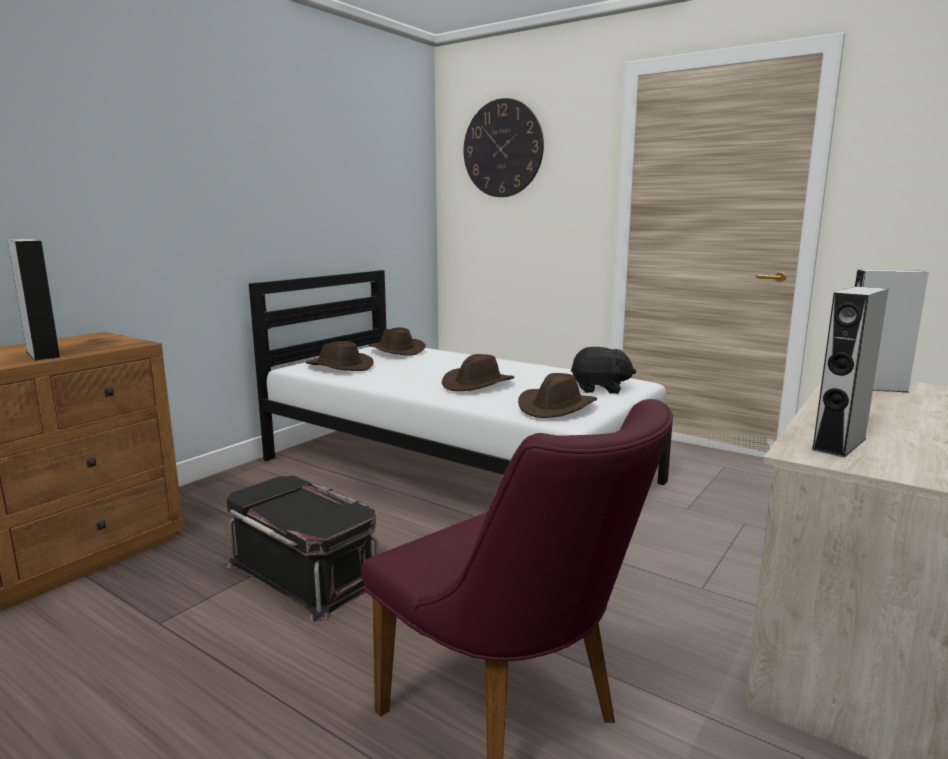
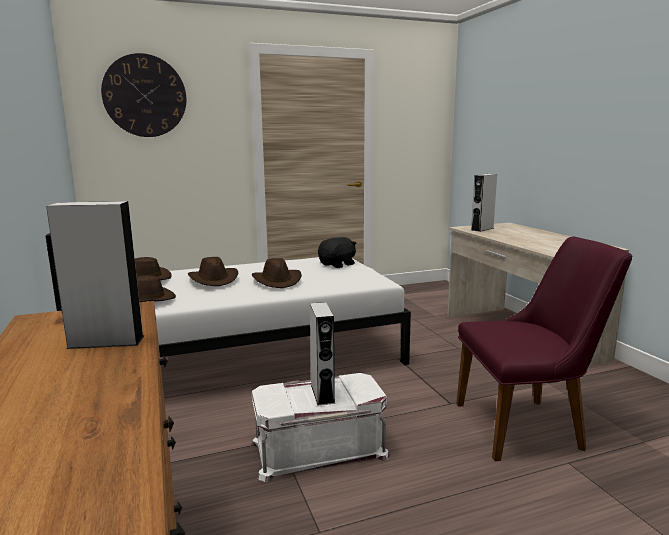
camera: 55 degrees left, 0 degrees up
black storage box [227,476,379,623] -> white storage box [251,373,390,482]
brown hat [518,373,597,418] -> brown hat moved to [188,257,238,286]
grey speaker [812,287,889,458] -> grey speaker moved to [310,302,335,406]

